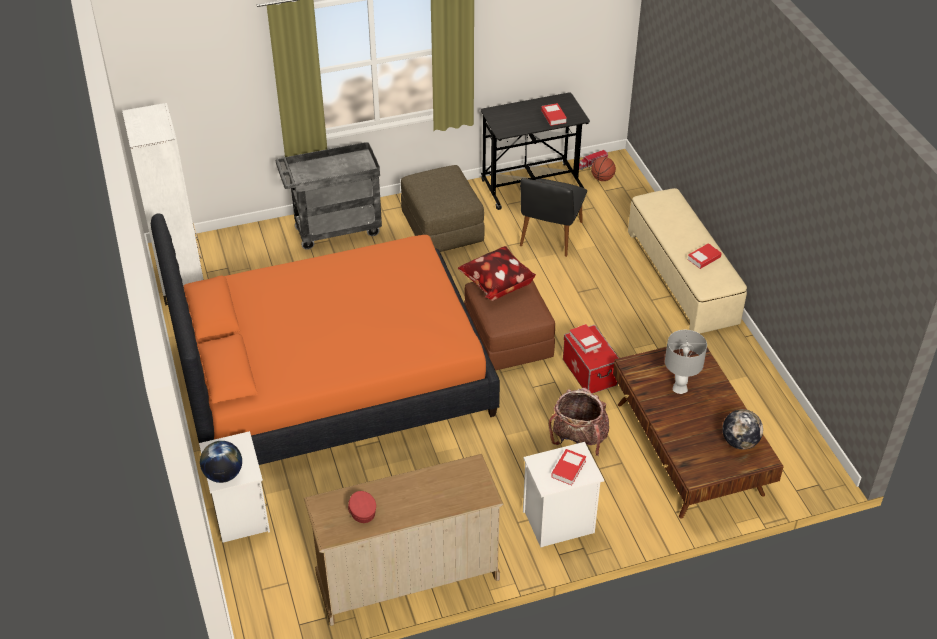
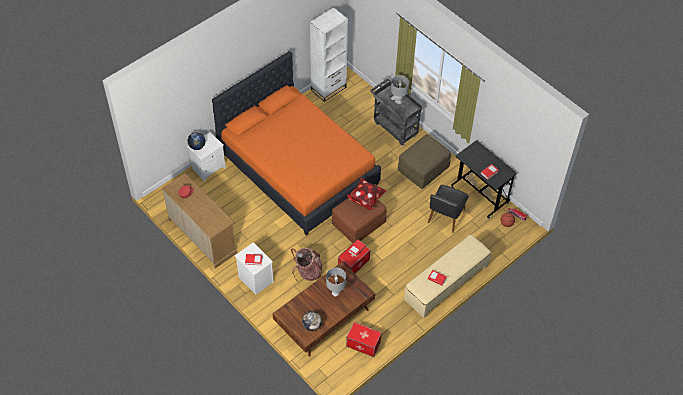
camera: 65 degrees right, 10 degrees up
black chair [520,178,587,257] -> black chair turned 60 degrees counterclockwise [428,185,469,233]
none -> storage box [346,322,382,357]
none -> grey table lamp [391,75,409,104]

